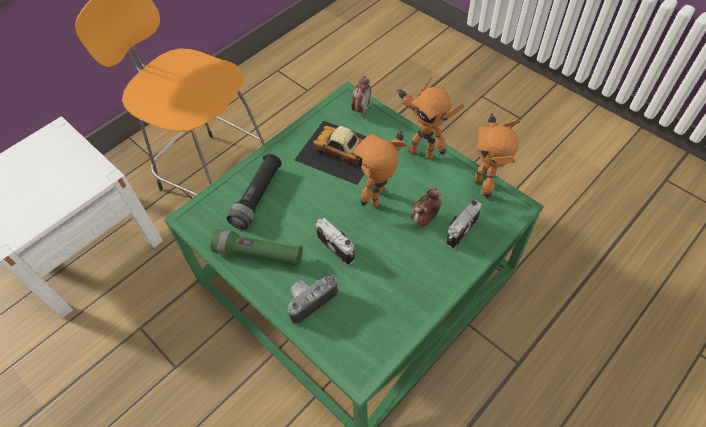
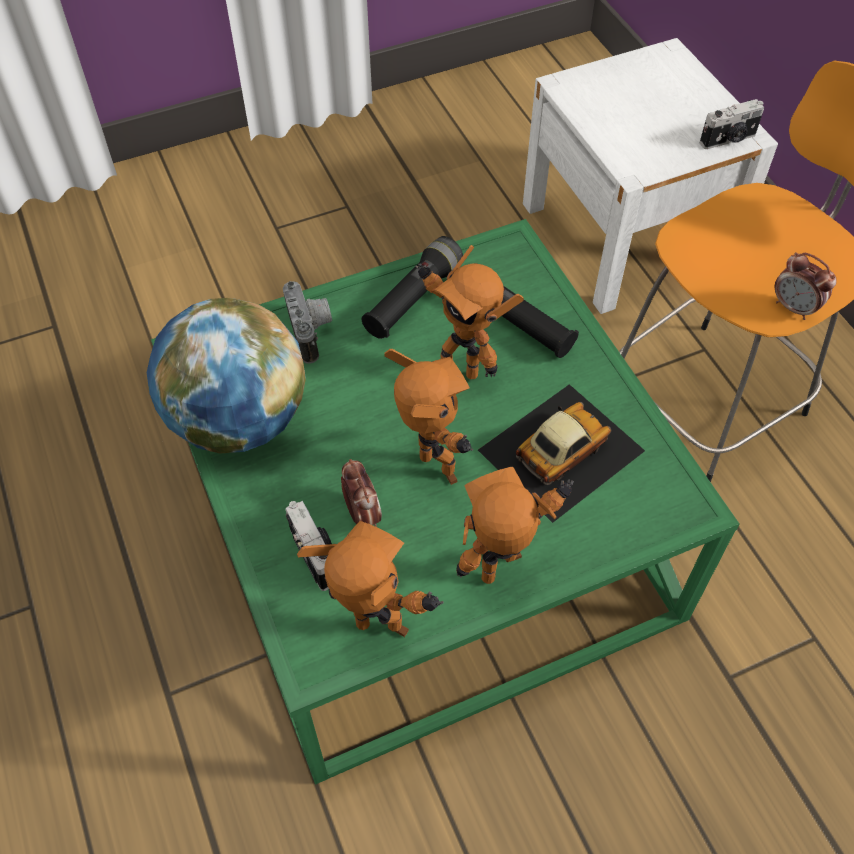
camera: 110 degrees right, 0 degrees up
green flashlight [210,229,303,267] -> black flashlight [362,236,463,339]
camera [316,218,355,266] -> camera moved to [700,99,764,149]
alarm clock [351,75,371,116] -> alarm clock moved to [775,252,837,320]
none -> globe [147,298,306,454]
none -> toy robot [415,245,524,379]

